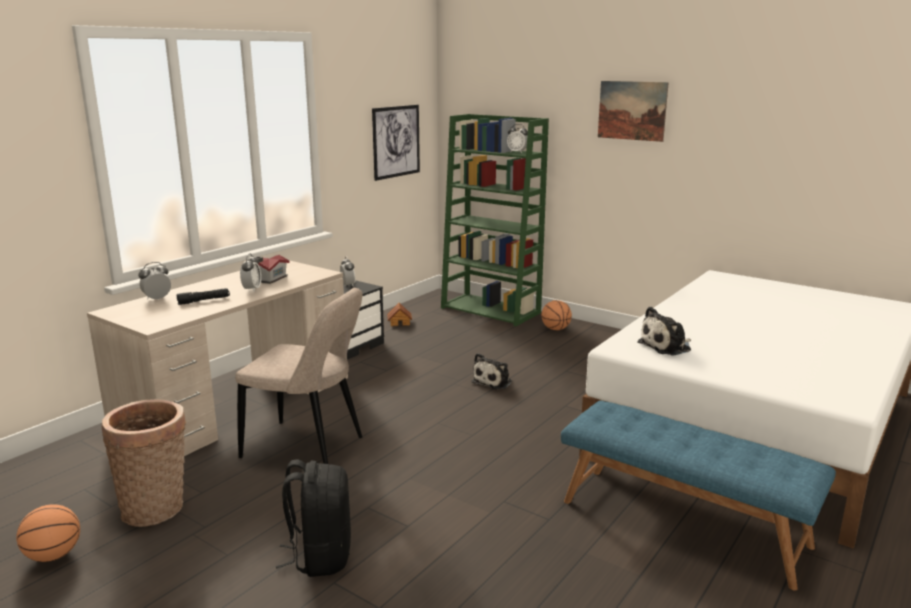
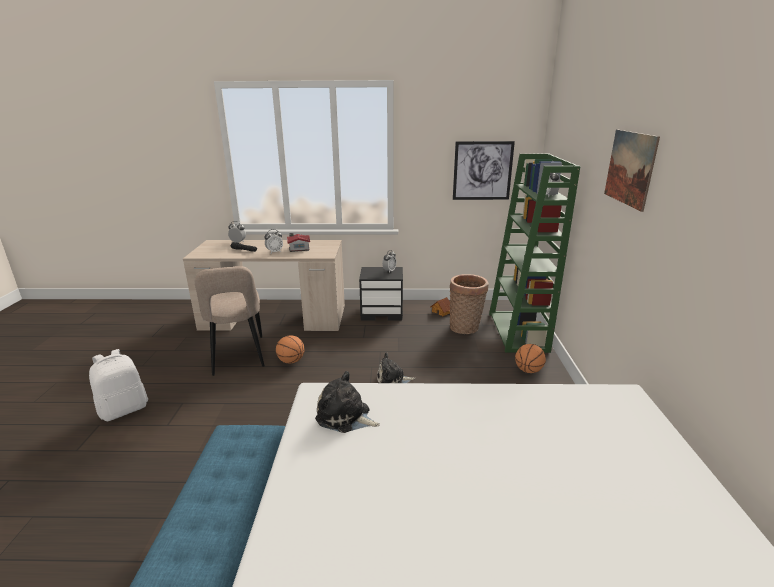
camera: 55 degrees right, 5 degrees up
basketball [16,504,80,562] -> basketball moved to [276,335,305,363]
basket [102,399,186,527] -> basket moved to [450,274,489,334]
black backpack [276,459,351,577] -> white backpack [89,349,148,421]

